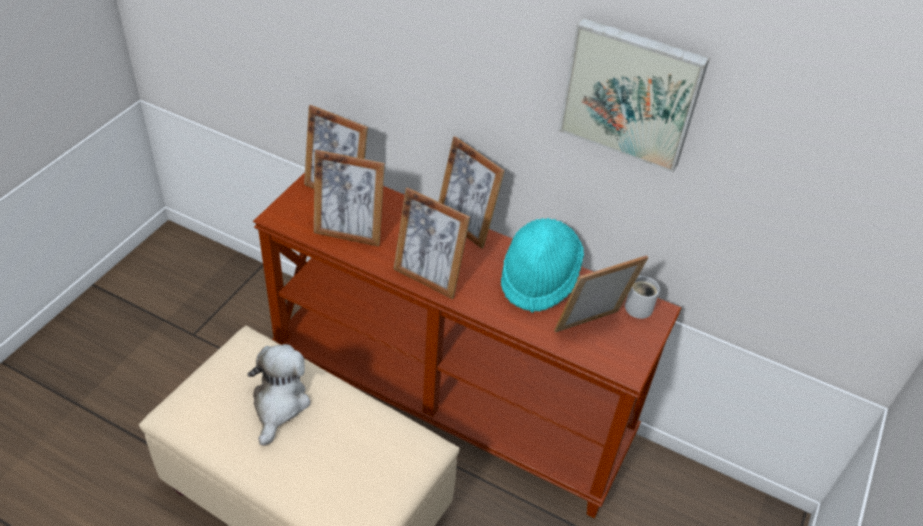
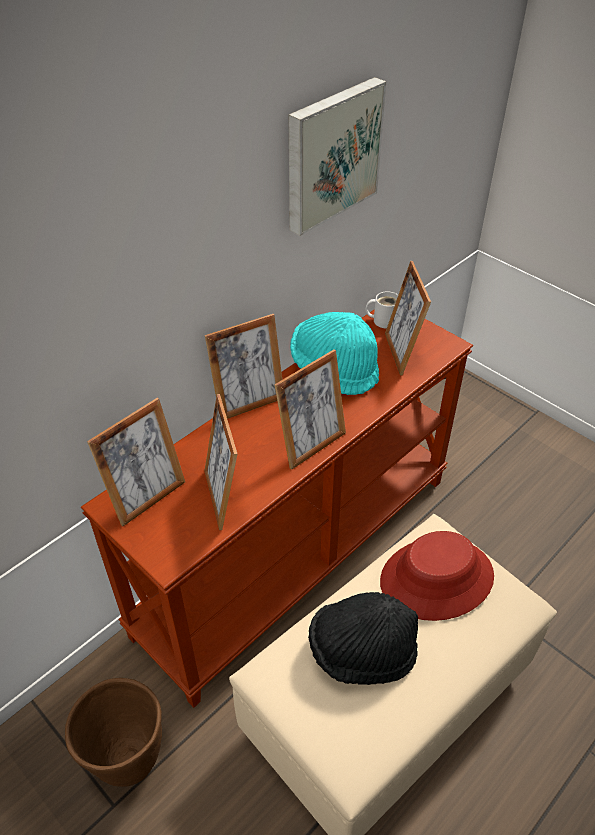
camera: 70 degrees left, 0 degrees up
plush toy [247,344,310,446] -> black hat [308,592,418,685]
picture frame [314,150,385,247] -> picture frame turned 135 degrees clockwise [204,394,237,530]
none -> brown planter [65,678,162,787]
none -> red hat [380,531,494,621]

